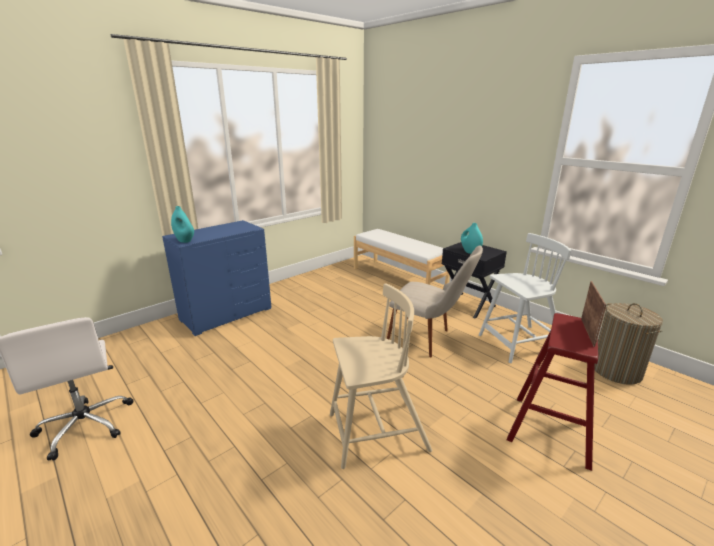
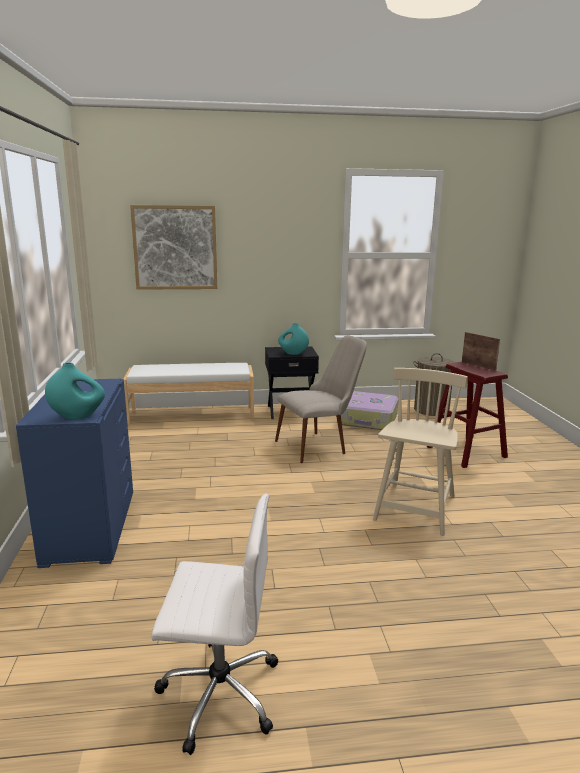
camera: 55 degrees left, 5 degrees down
white chair [479,233,571,363] -> suitcase [341,391,398,430]
none -> picture [130,205,217,290]

